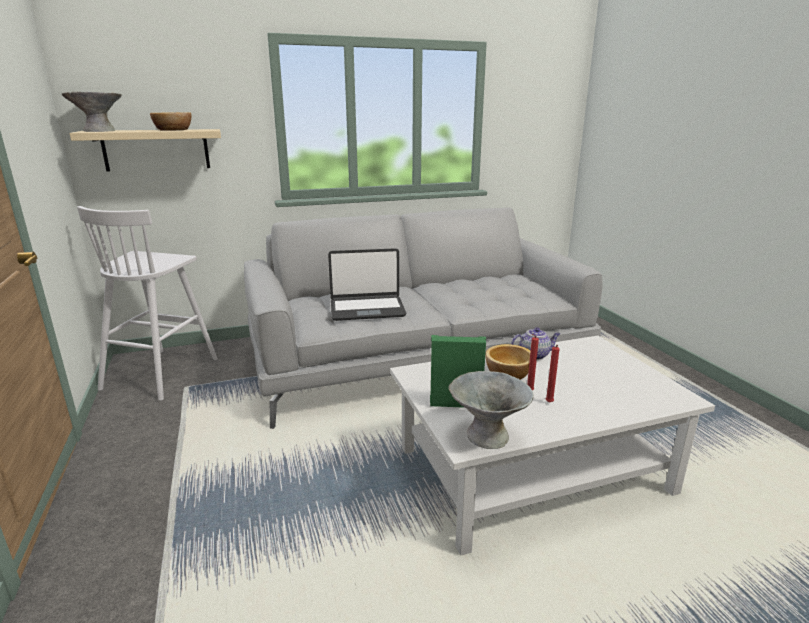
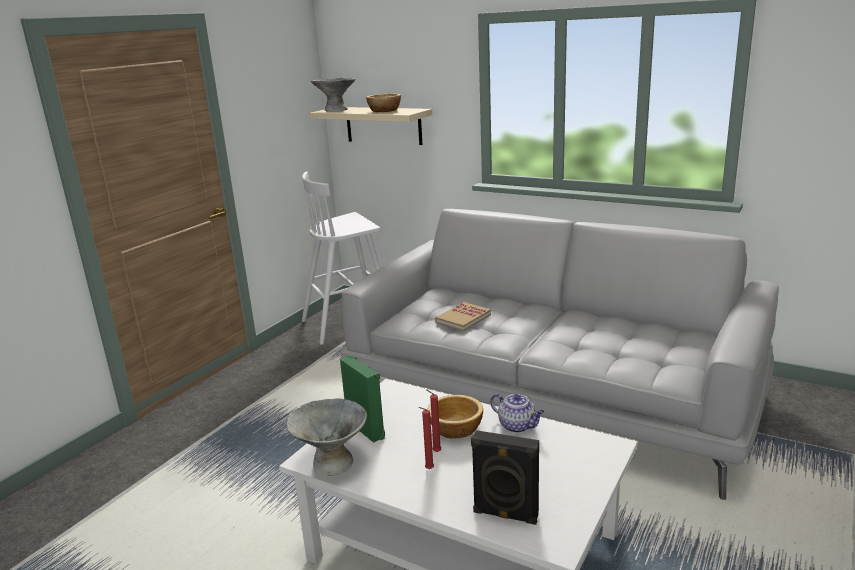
camera: 50 degrees right, 0 degrees up
laptop [328,248,406,321] -> book [435,302,491,331]
none -> black speaker [471,430,539,525]

